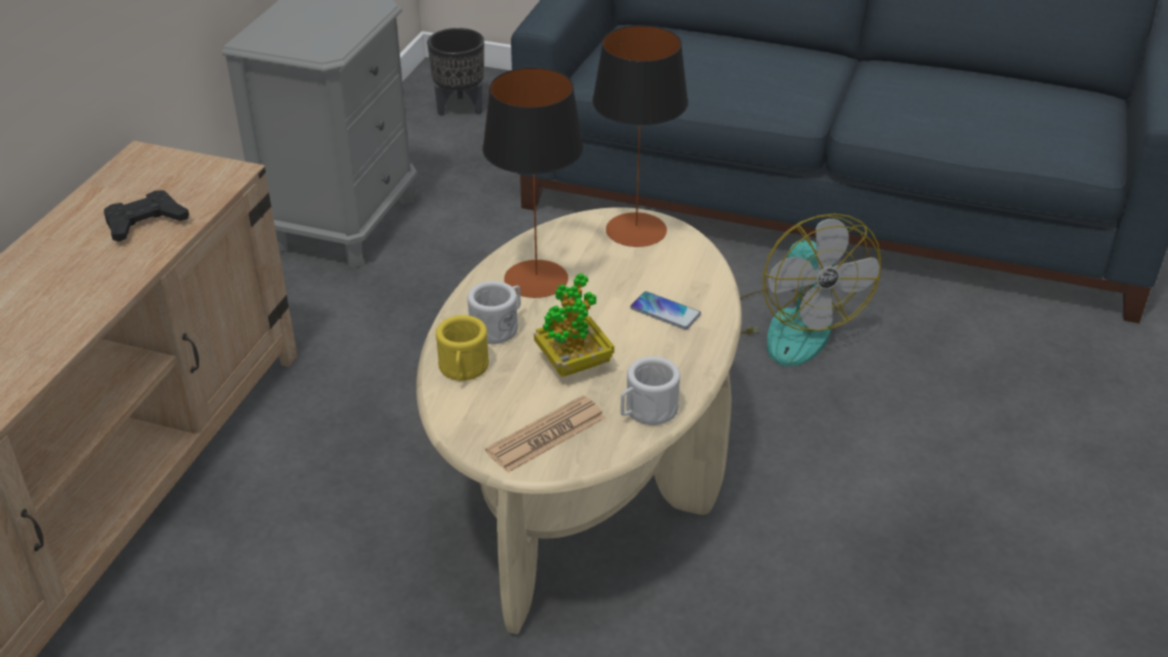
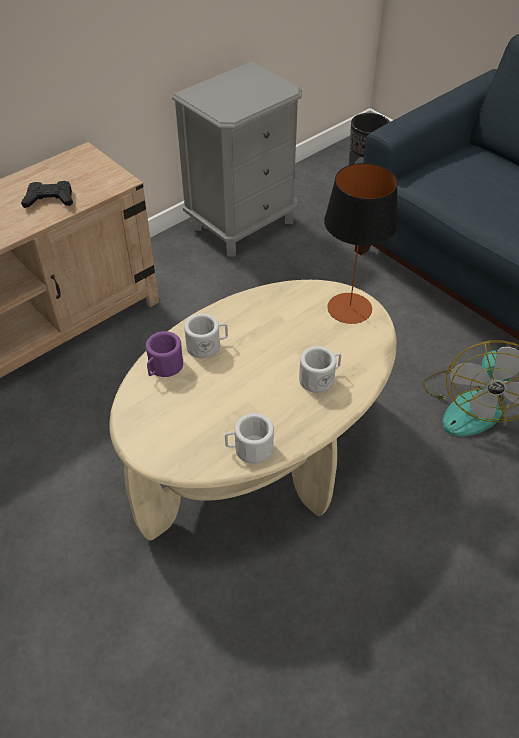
camera: 30 degrees right, 10 degrees up
yellow mug [436,315,489,381] -> purple mug [146,331,183,377]
table lamp [482,67,584,298] -> none
newspaper [485,395,606,473] -> none
potted plant [534,273,614,377] -> none
phone [630,291,701,330] -> white mug [299,346,341,393]

